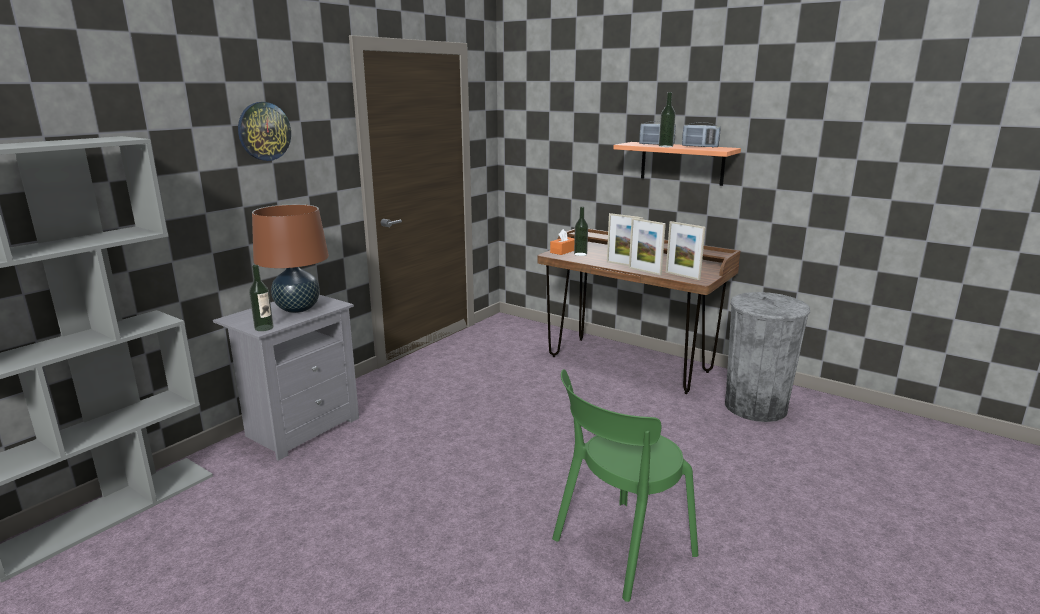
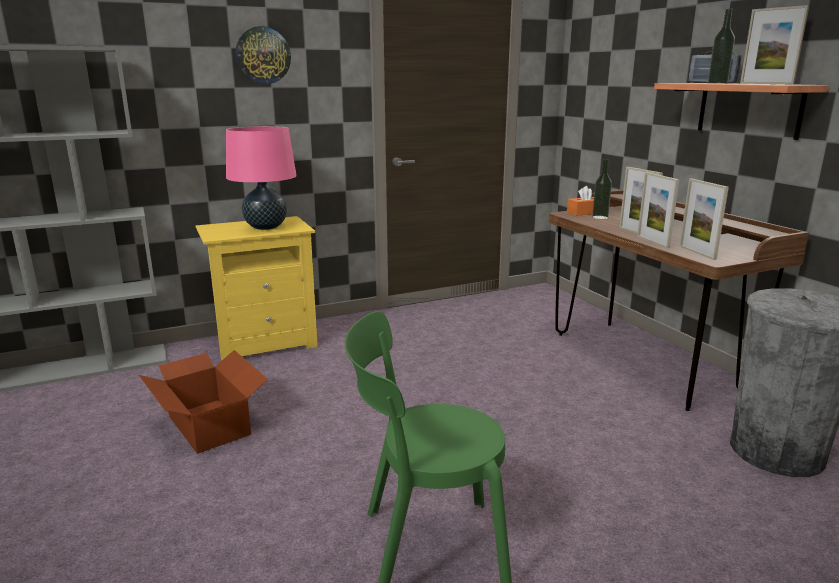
camera: 30 degrees right, 0 degrees up
grey nightstand [213,295,359,461] -> yellow nightstand [195,216,318,361]
bottle [249,265,273,331] -> none
brown table lamp [252,204,329,313] -> pink table lamp [226,126,297,230]
radio [682,122,721,148] -> picture frame [740,5,809,84]
none -> cardboard box [139,350,268,454]

